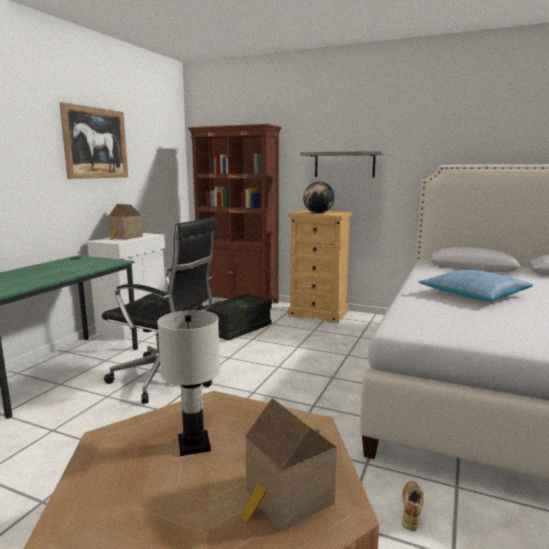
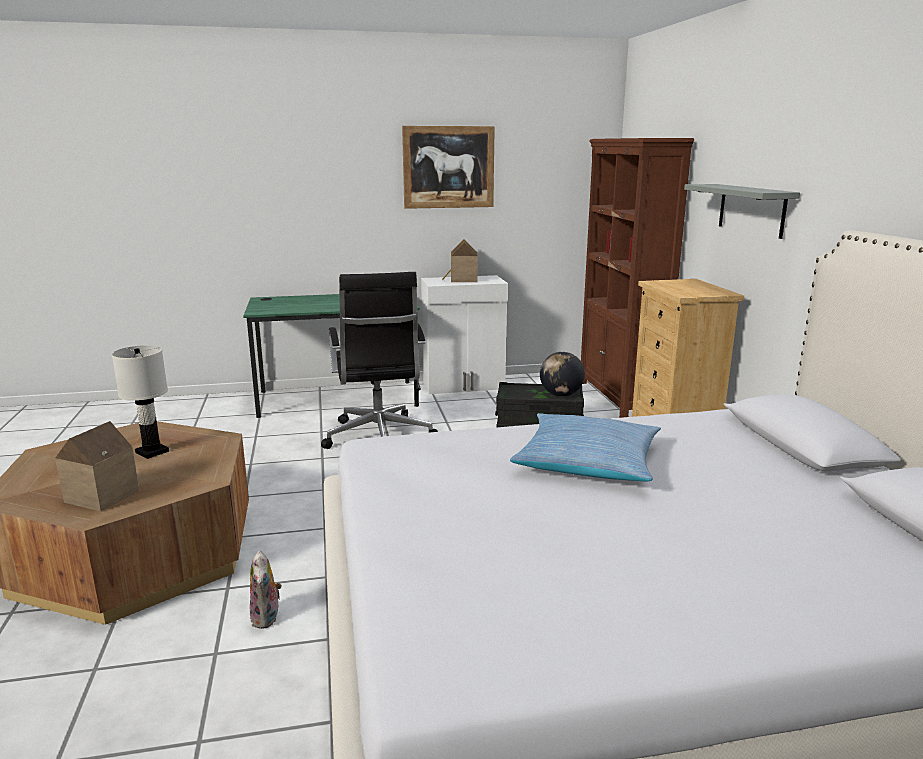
camera: 55 degrees right, 5 degrees up
globe [303,182,335,213] -> globe moved to [540,352,585,397]
beige shoe [402,481,424,531] -> plush toy [249,551,282,629]

